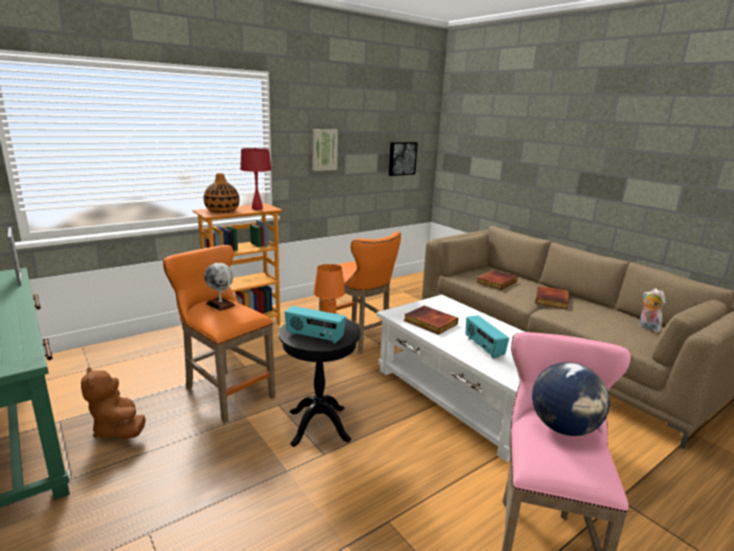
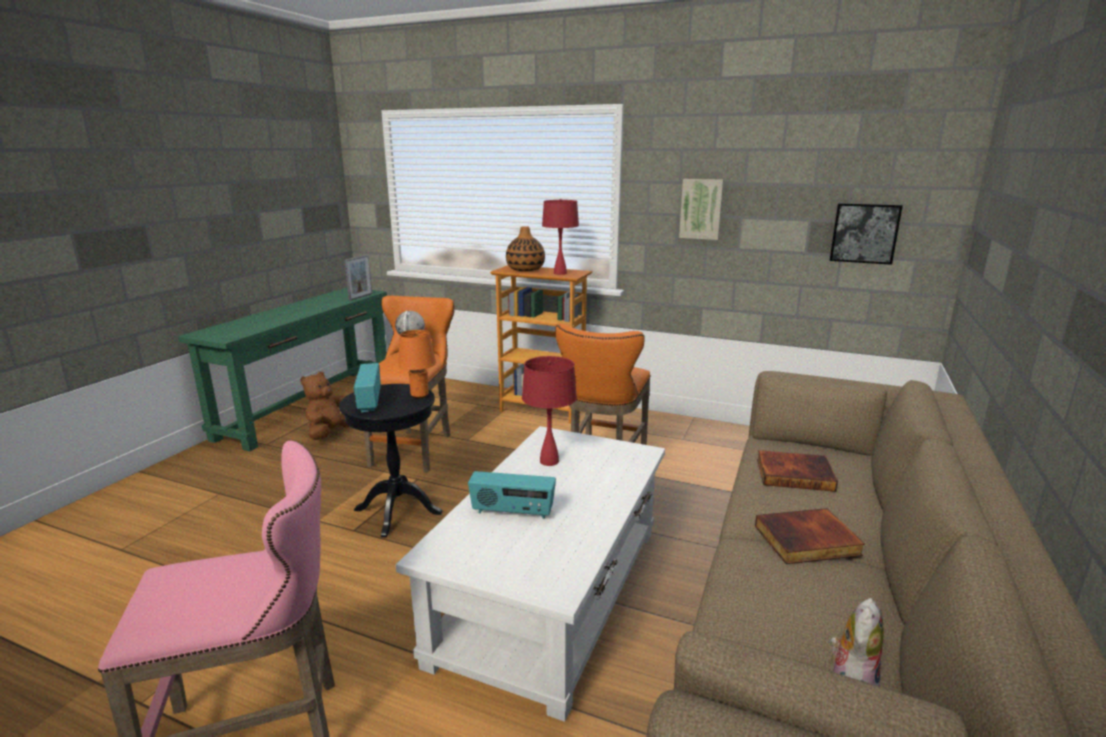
camera: 60 degrees right, 0 degrees up
book [404,306,458,335] -> red table lamp [522,356,577,466]
radio [465,315,509,359] -> radio turned 120 degrees counterclockwise [468,471,556,519]
globe [532,362,610,436] -> none

